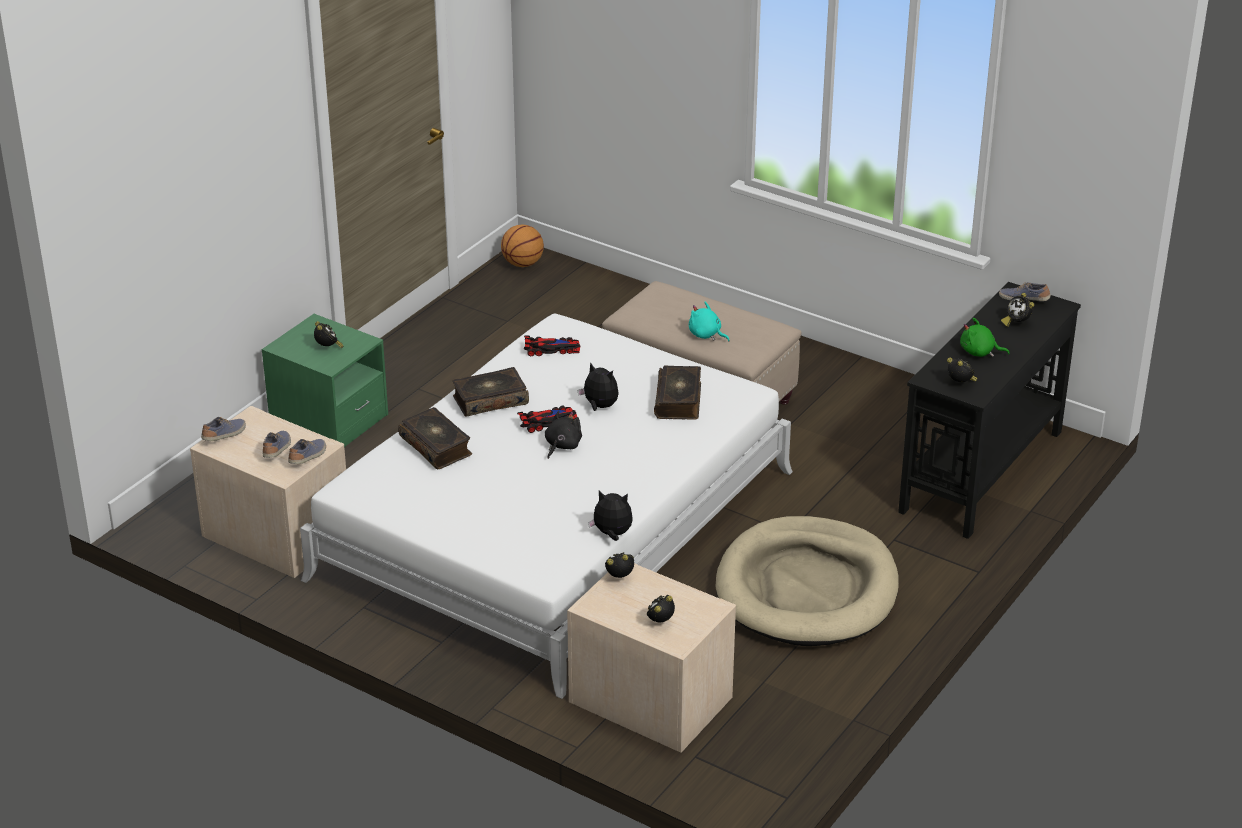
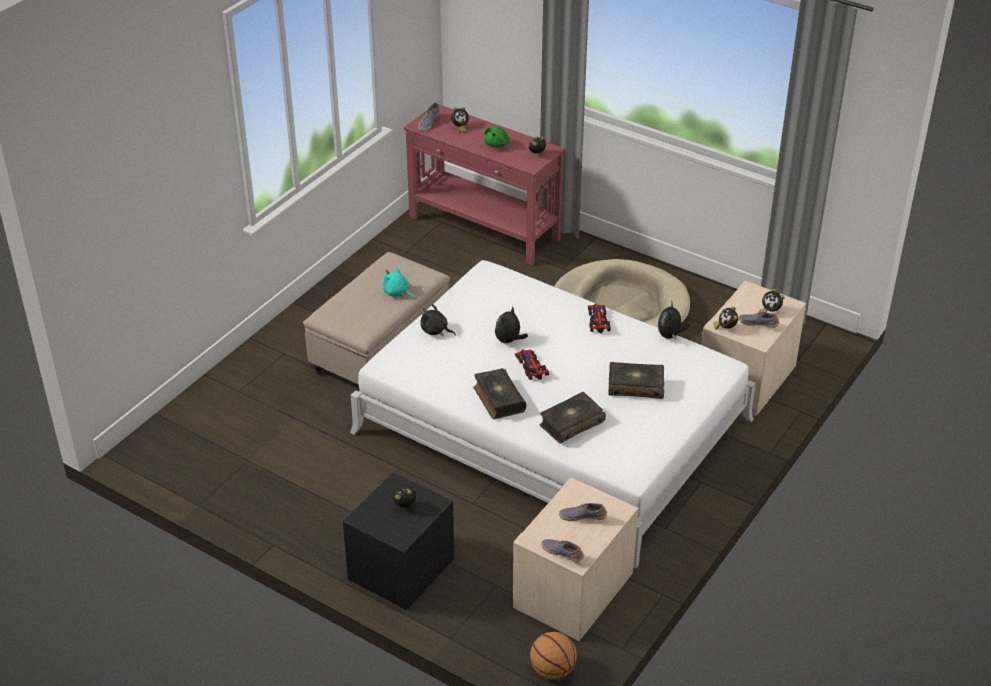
camera: 90 degrees left, 5 degrees up
green nightstand [262,314,388,447] -> black nightstand [343,472,454,610]
shoe [288,439,326,464] -> shoe moved to [738,312,779,328]
basketball [501,224,544,267] -> basketball moved to [530,632,577,680]
toy car [524,335,581,356] -> toy car moved to [588,303,611,334]
black plush toy [545,411,582,459] -> black plush toy moved to [420,304,456,336]
book [654,366,701,420] -> book moved to [609,362,664,399]
turquoise plush toy [689,302,730,341] -> turquoise plush toy turned 90 degrees clockwise [383,267,414,299]
black console table [898,282,1081,539] -> red console table [404,104,565,265]

